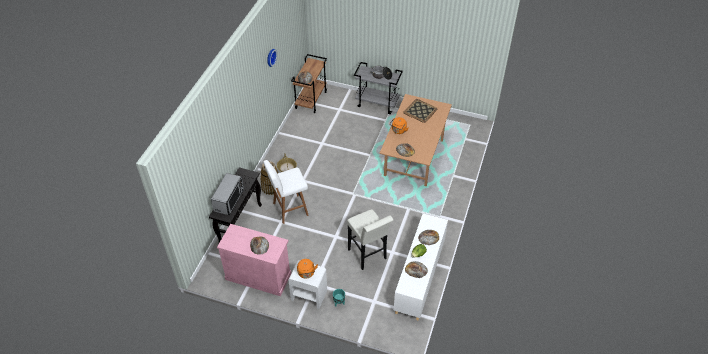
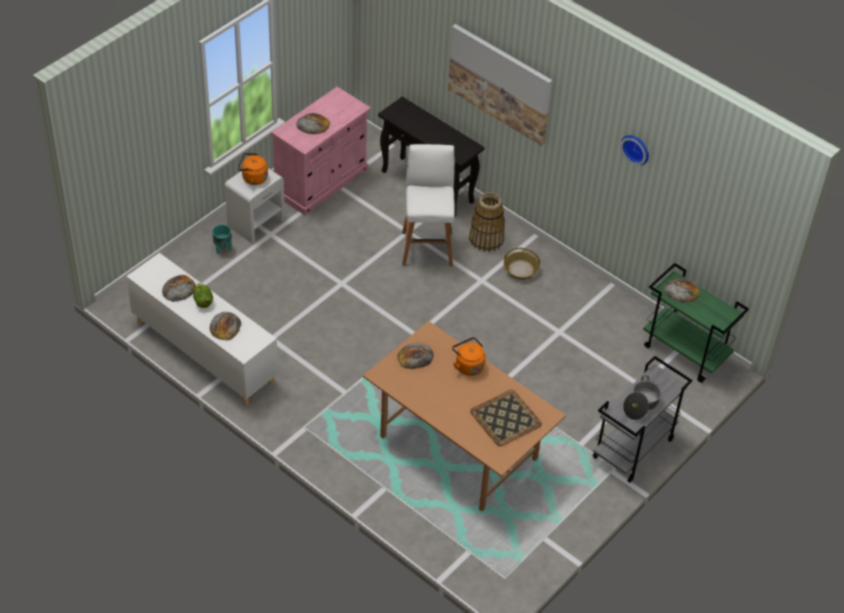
camera: 110 degrees right, 0 degrees up
microwave [211,173,244,215] -> none
brown cart [291,54,327,113] -> green cart [643,263,749,383]
white stool [347,209,393,270] -> none
none -> picture [448,24,552,145]

